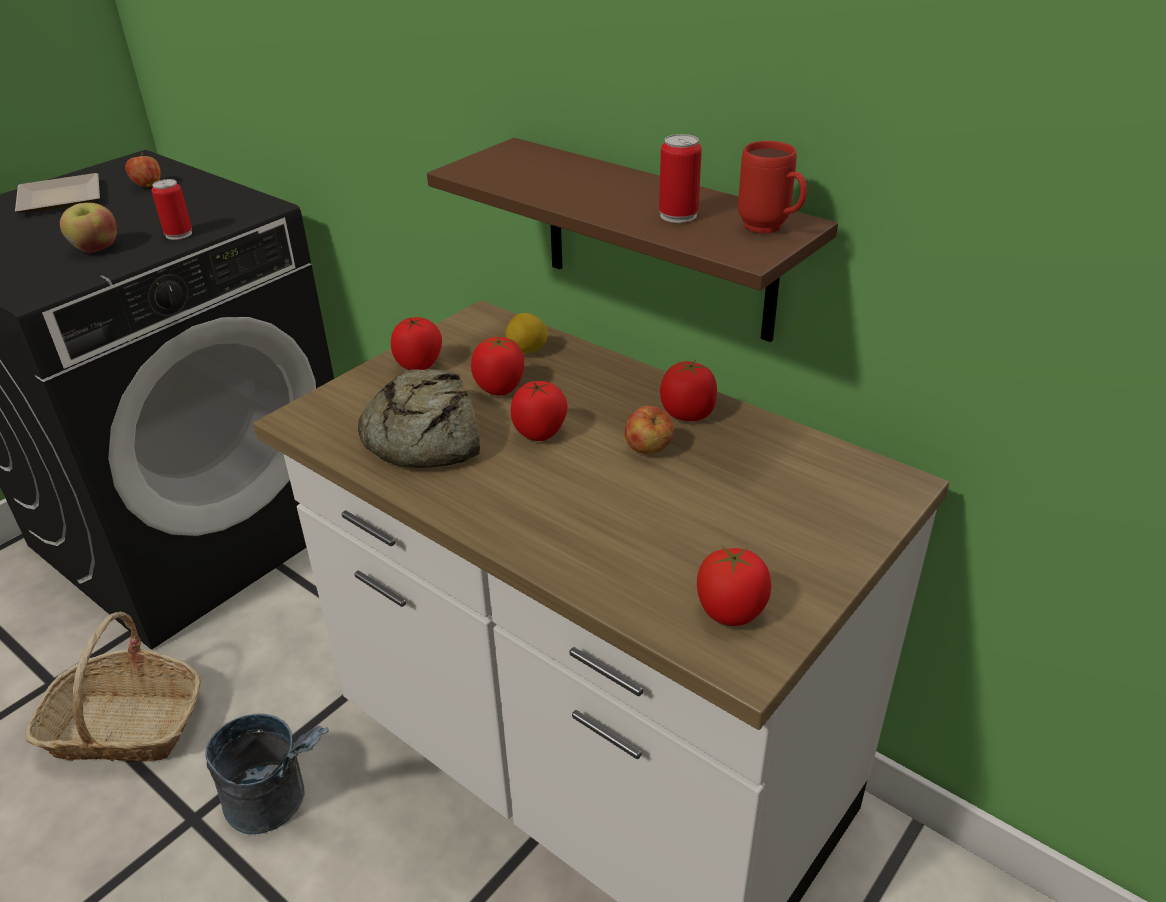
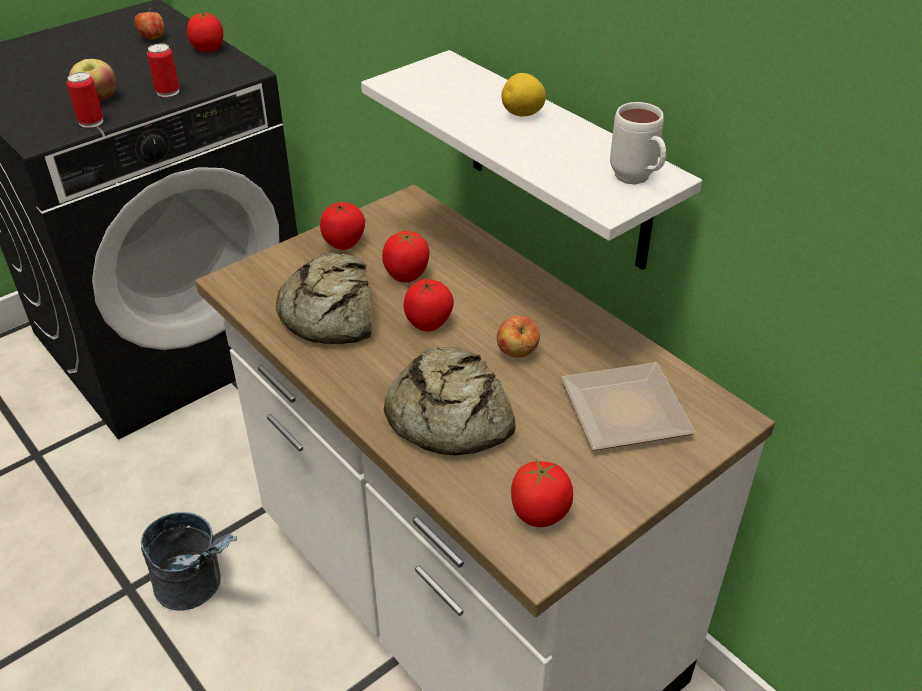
camera: 10 degrees right, 5 degrees up
plate [15,173,100,213] -> plate moved to [561,362,696,450]
basket [25,611,201,762] -> none
brown shelf [427,138,838,342] -> white shelf [361,50,702,270]
lemon [506,313,548,353] -> lemon moved to [501,73,546,116]
can [659,134,702,223] -> can moved to [67,72,103,128]
tomato [660,360,717,421] -> tomato moved to [187,12,223,52]
red mug [738,141,807,233] -> white mug [610,102,666,185]
none -> bread [384,347,516,455]

